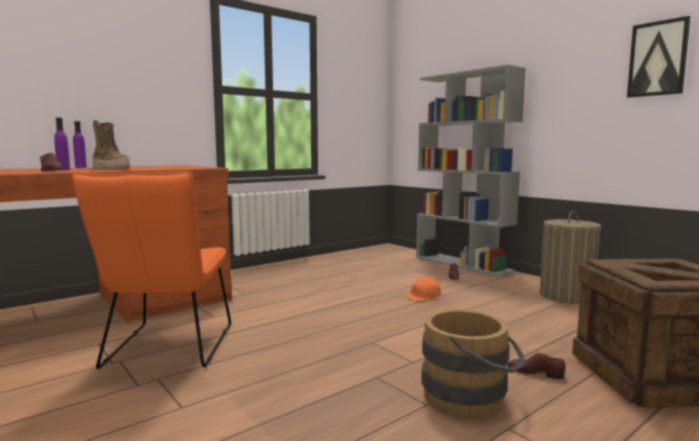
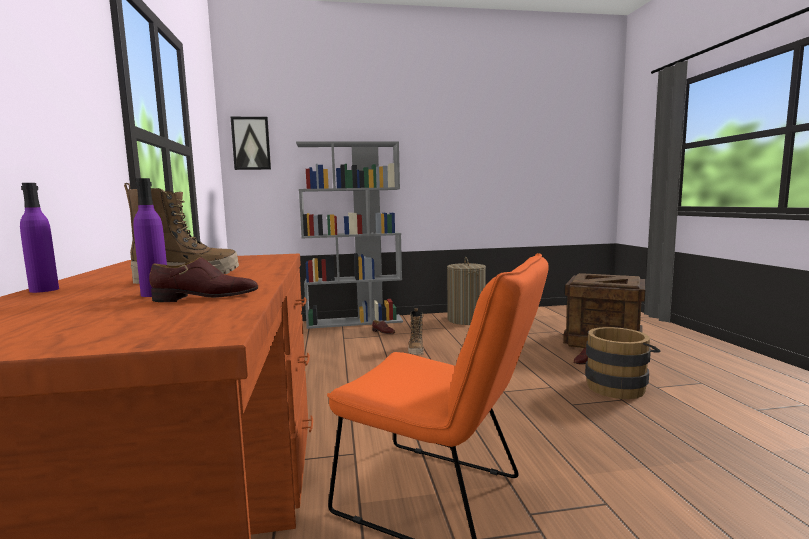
camera: 60 degrees left, 0 degrees up
orange hard hat [405,276,442,301] -> boot [408,308,424,355]
picture [627,16,691,98] -> picture moved to [231,117,271,170]

